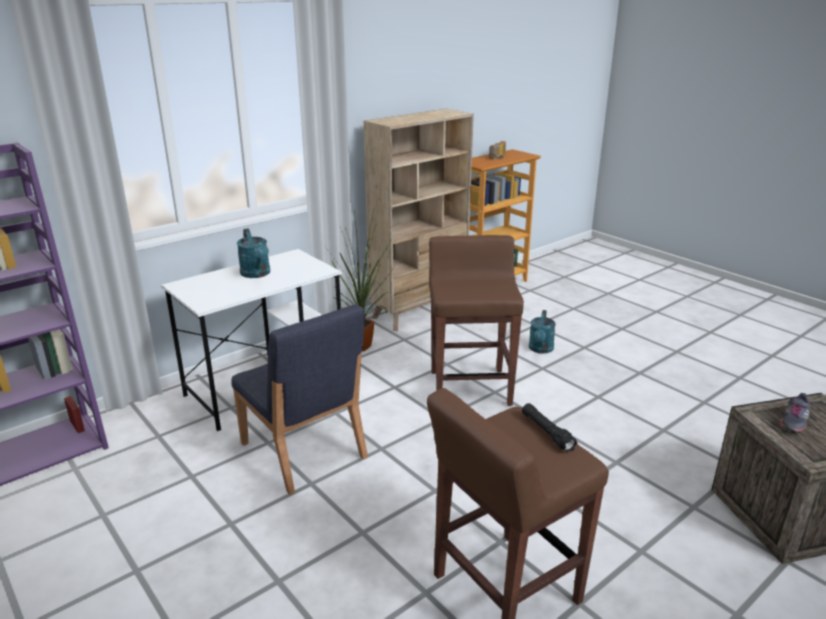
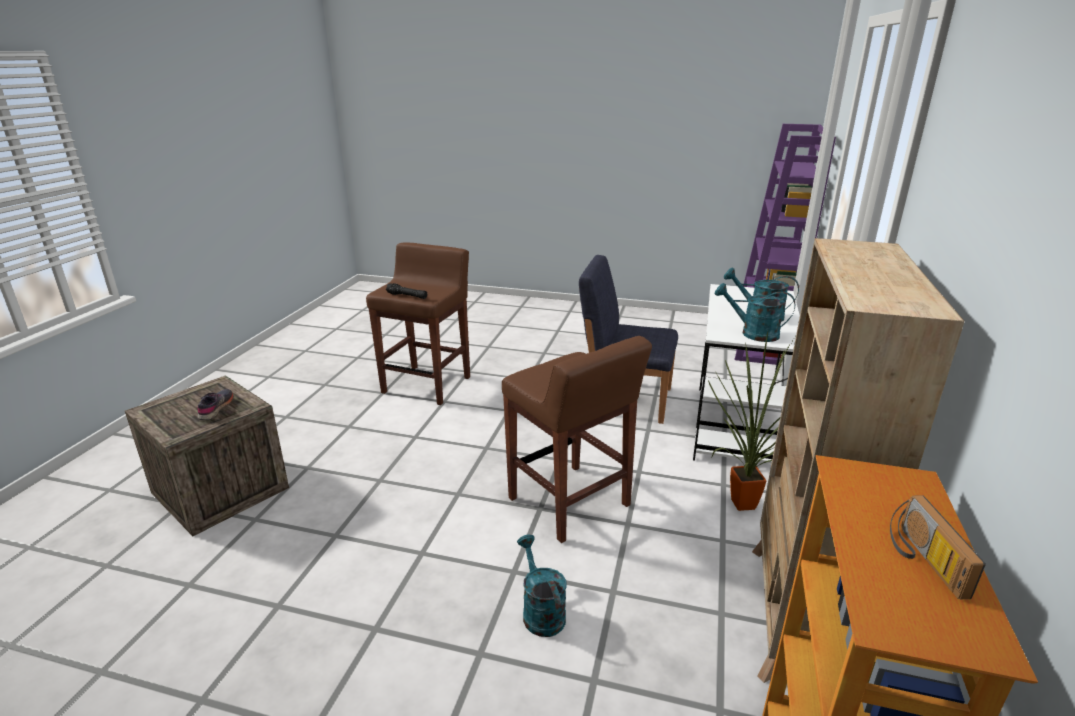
camera: 145 degrees right, 0 degrees up
none -> turquoise watering can [715,283,795,342]

